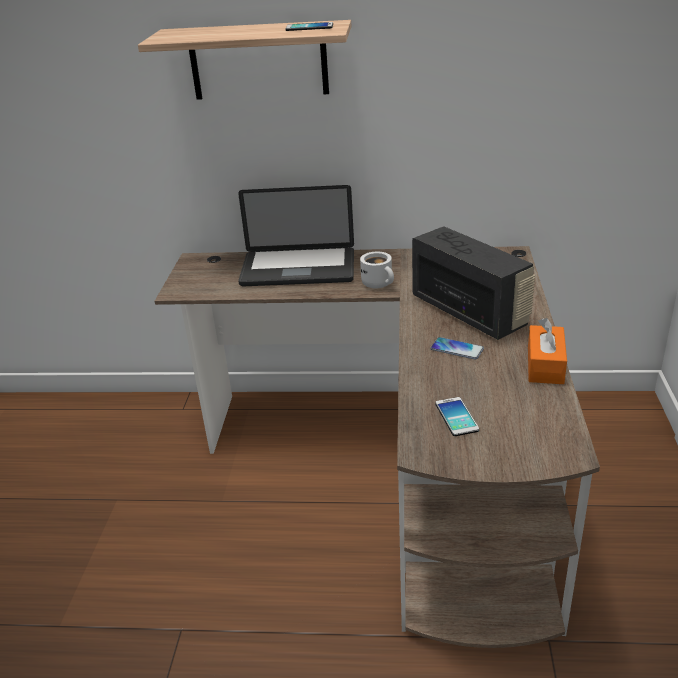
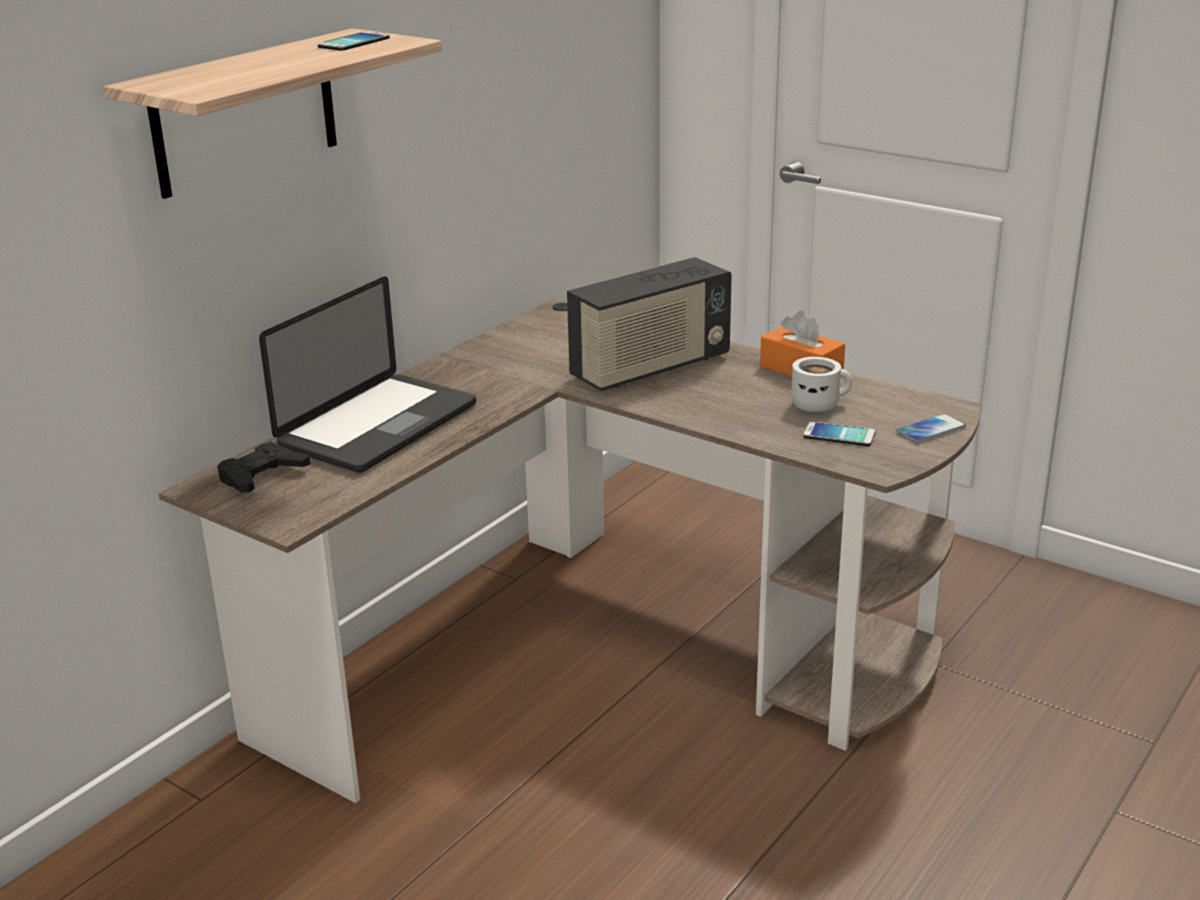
camera: 60 degrees left, 5 degrees down
white mug [360,252,394,289] -> white mug moved to [791,357,852,412]
radio [412,226,535,340] -> radio turned 150 degrees clockwise [567,257,732,392]
phone [431,337,484,360] -> phone moved to [896,414,966,443]
none -> black game controller [217,442,310,493]

